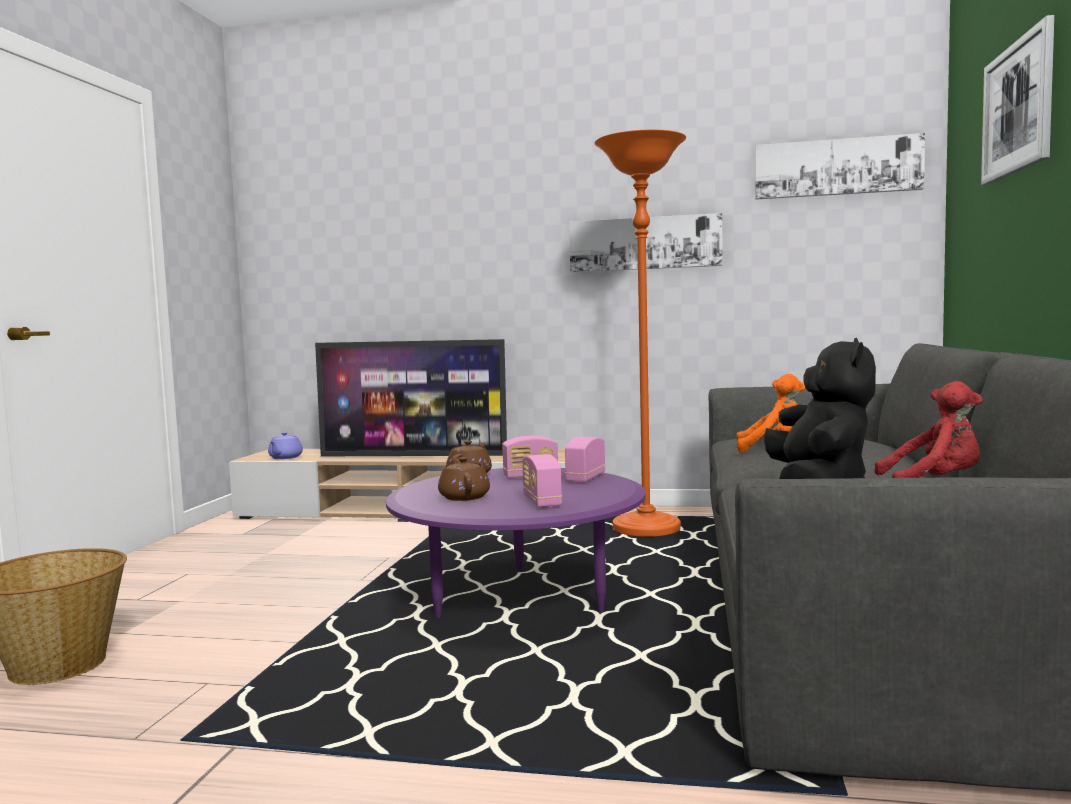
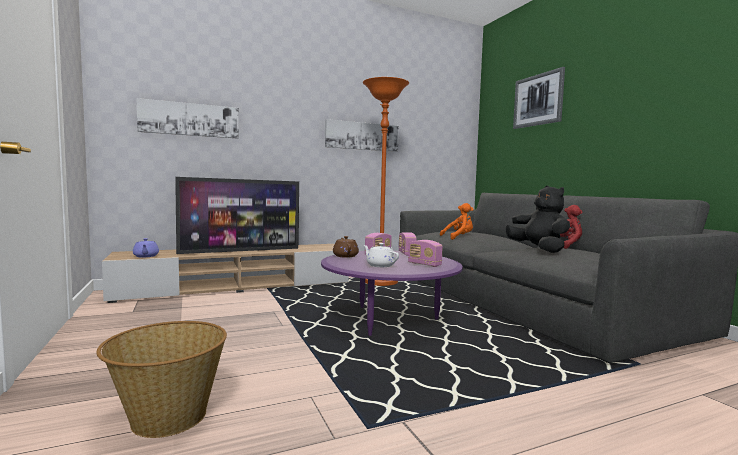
camera: 35 degrees left, 0 degrees up
brown teapot [438,457,490,501] -> white teapot [363,243,399,267]
picture [755,133,925,200] -> picture moved to [136,98,239,139]

